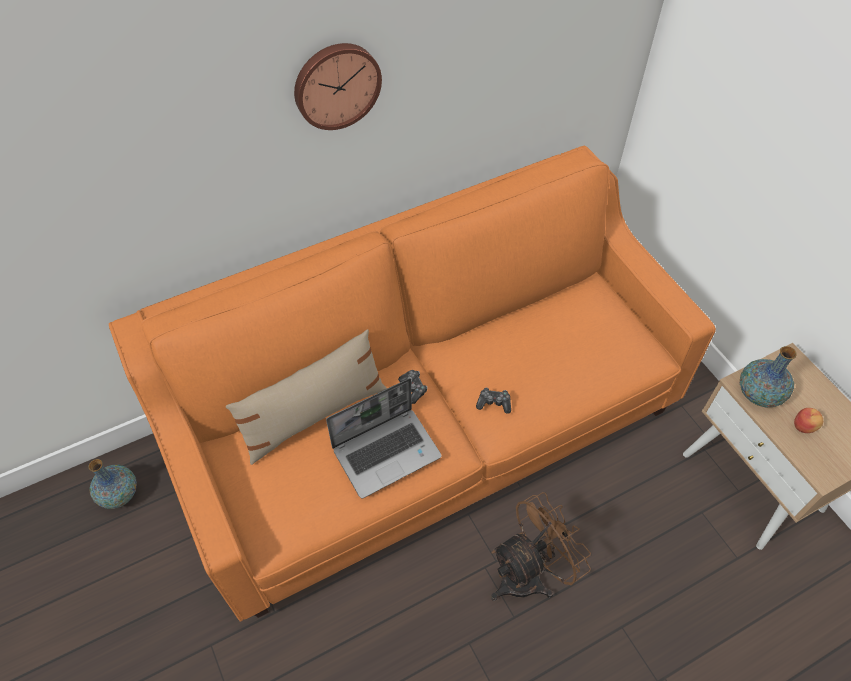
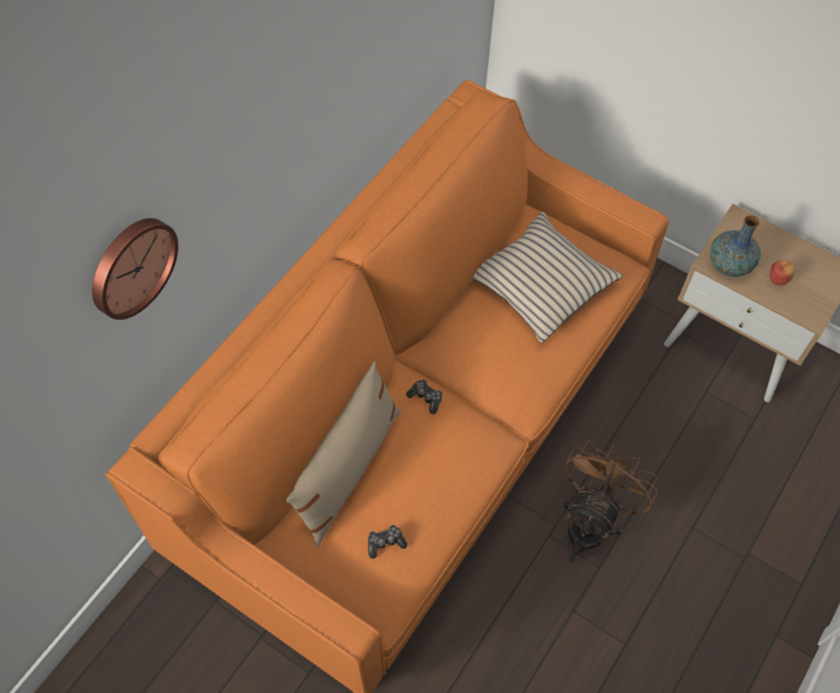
camera: 30 degrees left, 5 degrees up
vase [88,459,137,509] -> none
wall clock [294,43,382,130] -> wall clock moved to [92,218,178,320]
laptop [326,378,442,498] -> none
game controller [476,388,511,414] -> game controller moved to [368,524,407,559]
none -> beige pillow [472,211,623,343]

